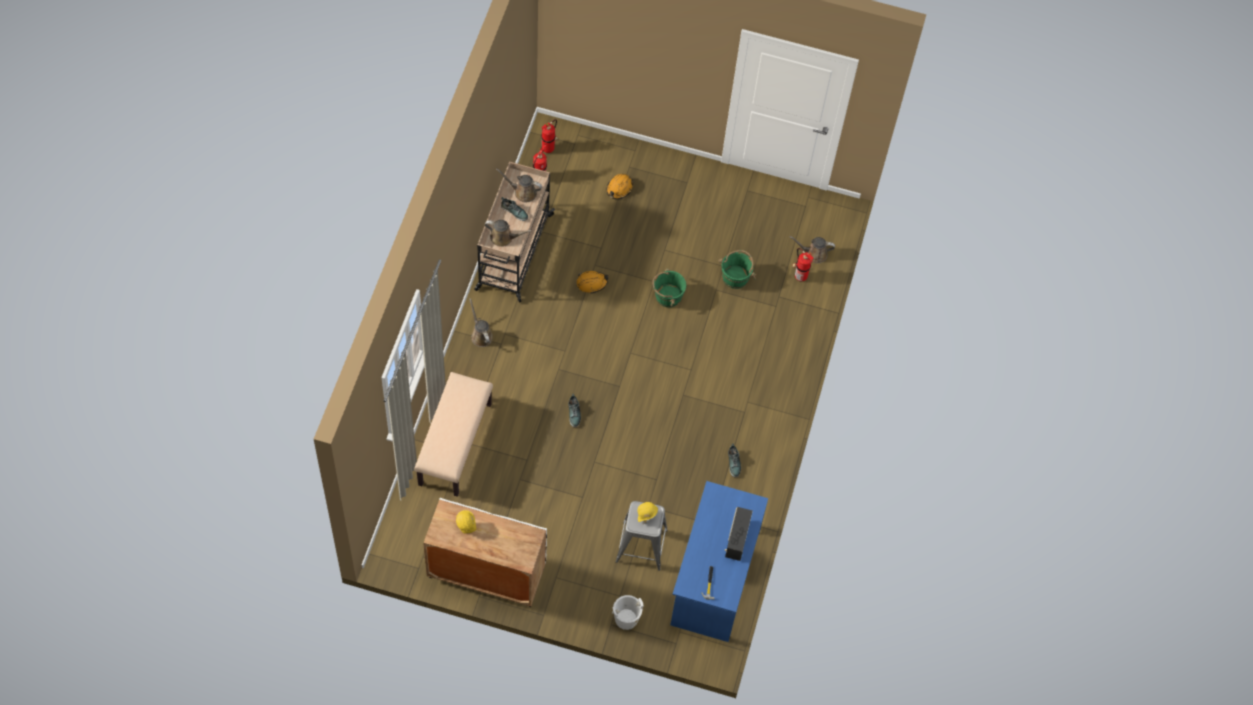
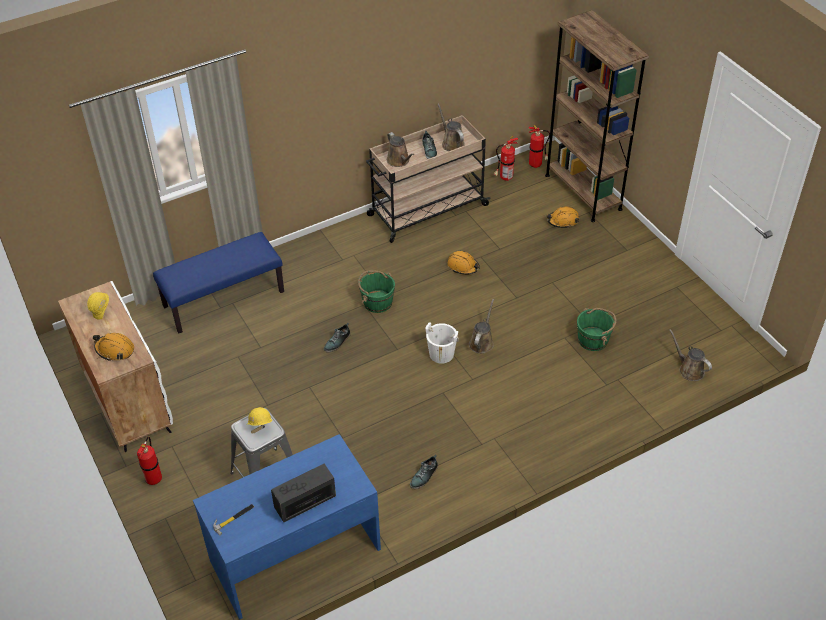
camera: 50 degrees right, 15 degrees down
beige bench [415,372,493,497] -> blue bench [153,232,284,333]
brown watering can [470,298,493,347] -> brown watering can moved to [469,299,494,354]
white bucket [612,595,644,630] -> white bucket moved to [425,322,459,364]
green bucket [652,269,686,307] -> green bucket moved to [358,270,395,313]
fire extinguisher [792,248,814,281] -> fire extinguisher moved to [137,436,162,485]
none -> orange hard hat [93,333,134,361]
none -> brown bookcase [545,10,649,222]

